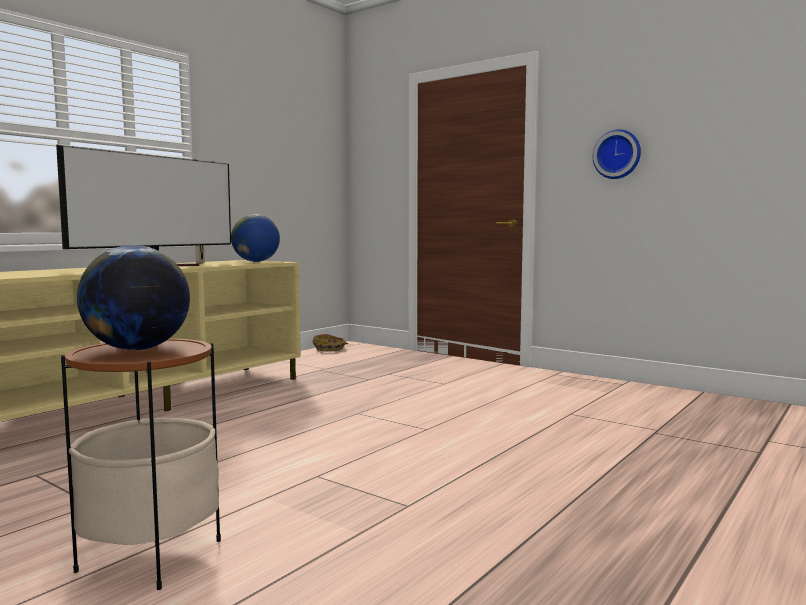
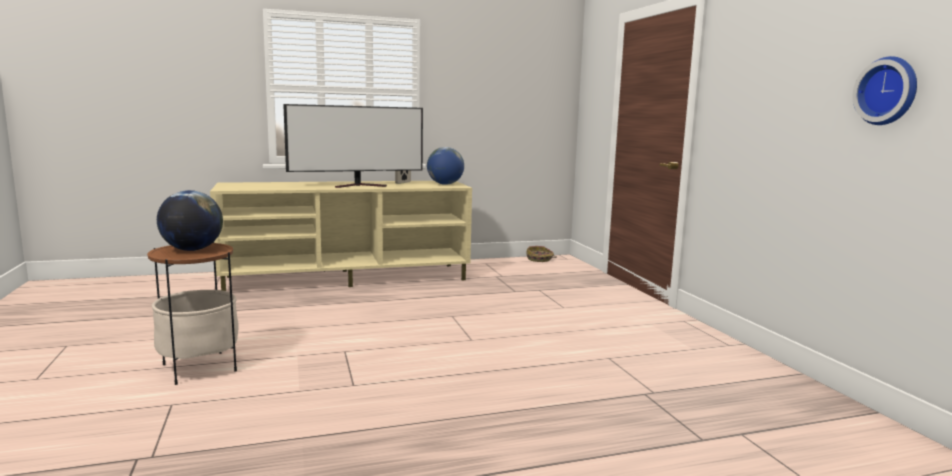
camera: 35 degrees right, 5 degrees up
wall clock [593,129,641,179] -> wall clock moved to [852,56,917,125]

